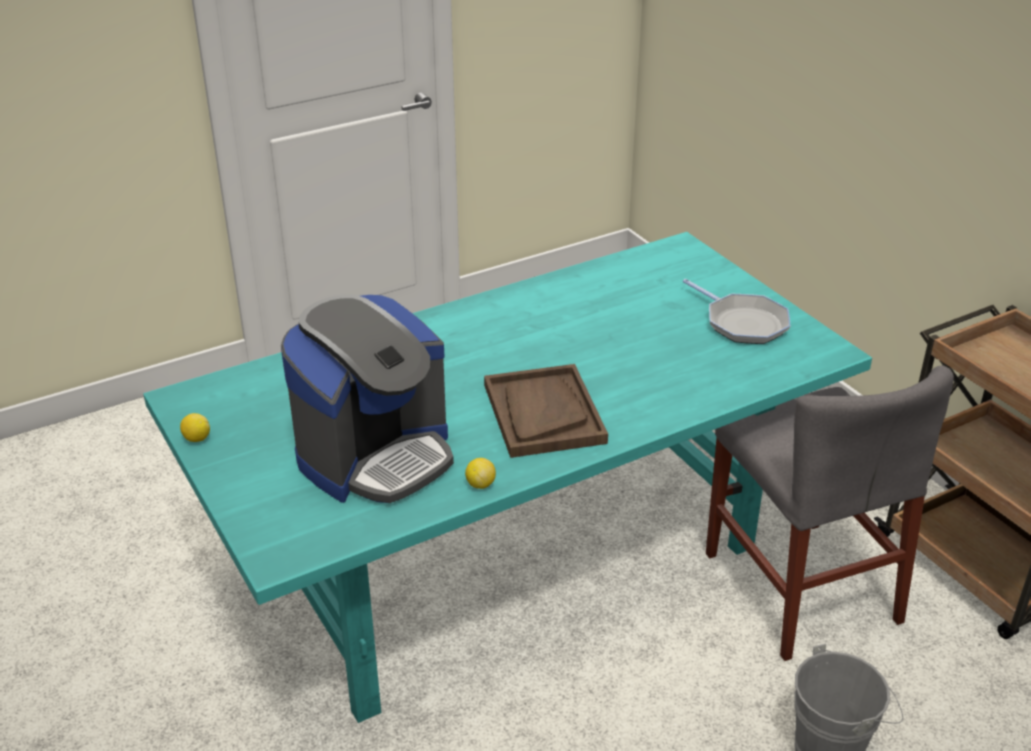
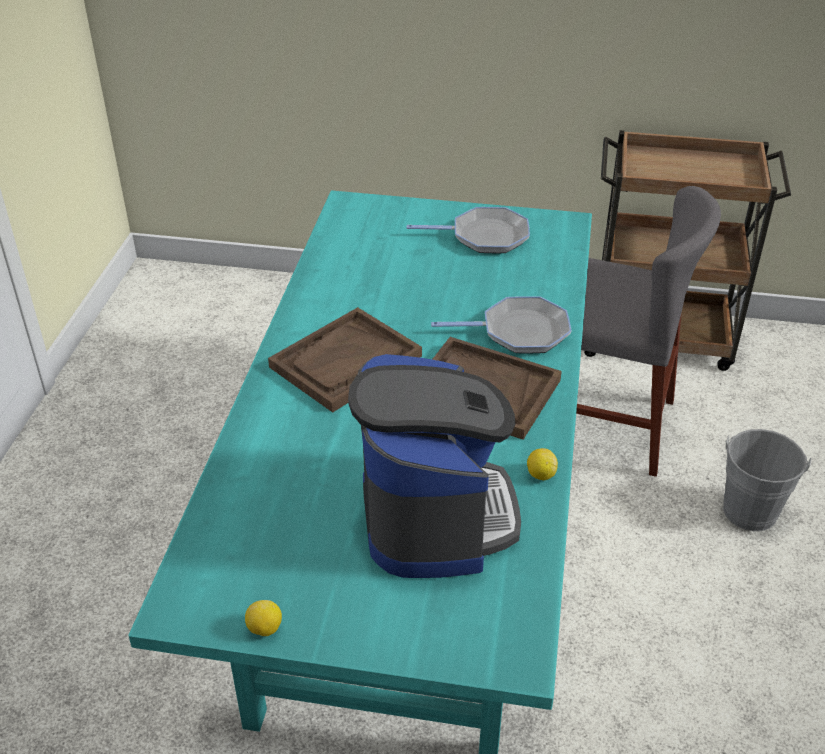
camera: 50 degrees left, 5 degrees up
none -> brown tray [268,307,422,413]
none -> frying pan [431,296,571,353]

